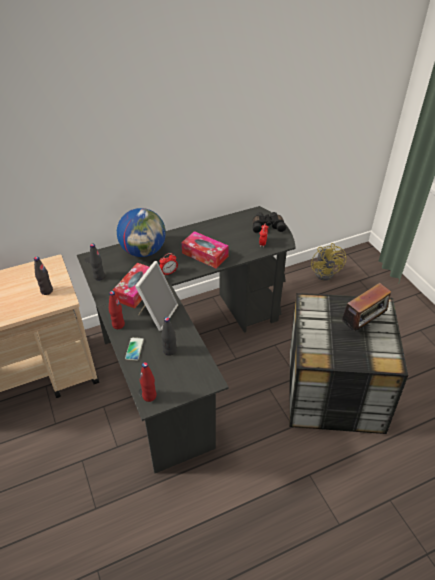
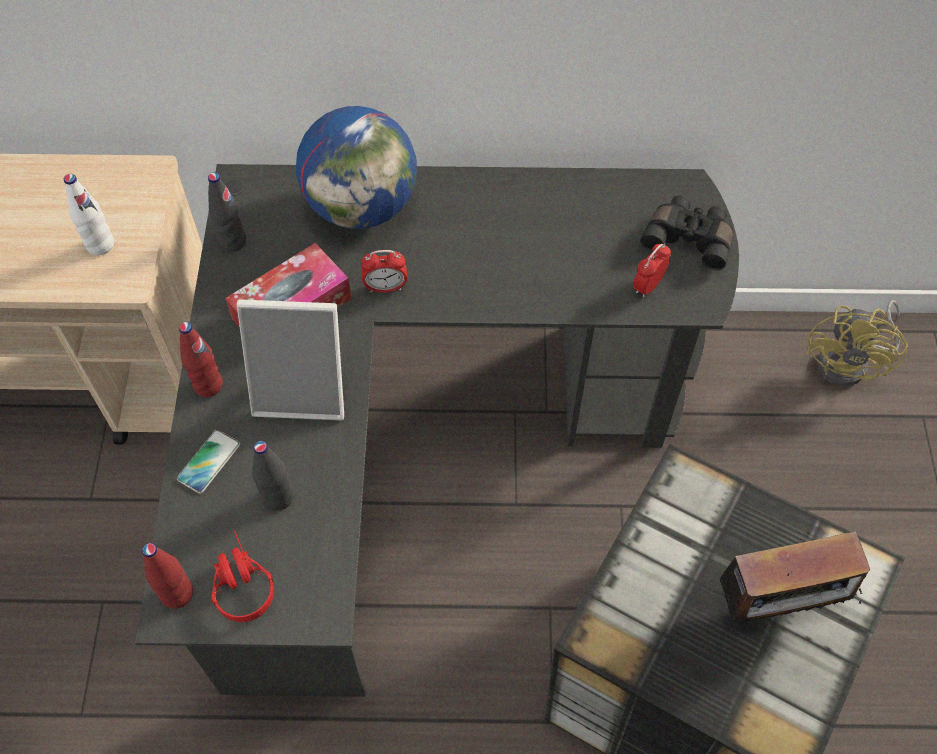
camera: 25 degrees right, 15 degrees up
black bottle [34,256,53,295] -> white bottle [64,174,114,255]
picture frame [135,261,178,331] -> picture frame turned 45 degrees clockwise [237,299,344,420]
tissue box [181,231,229,269] -> none
none -> red headphones [211,530,274,622]

